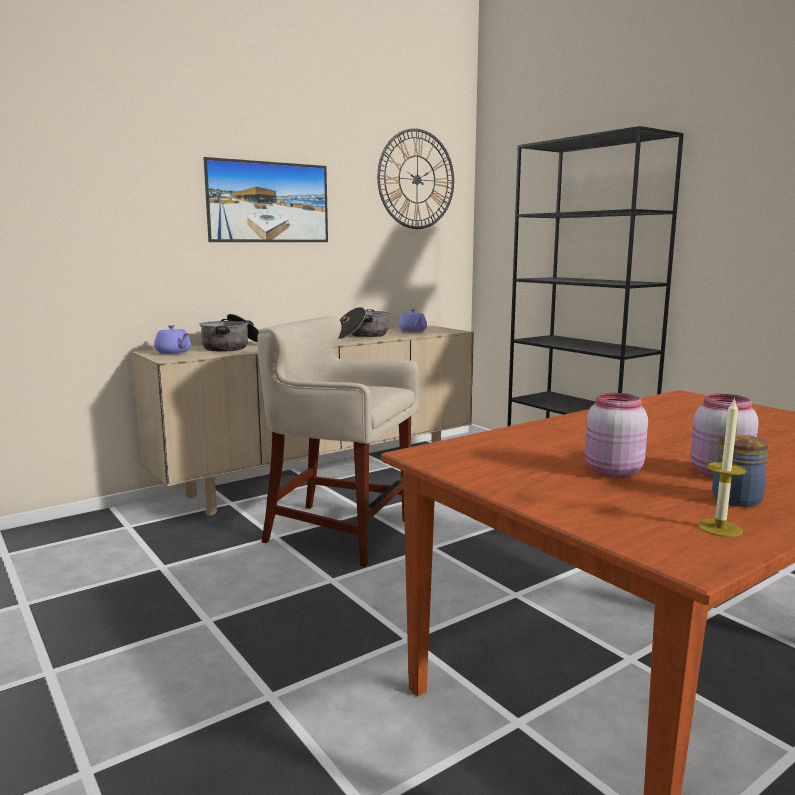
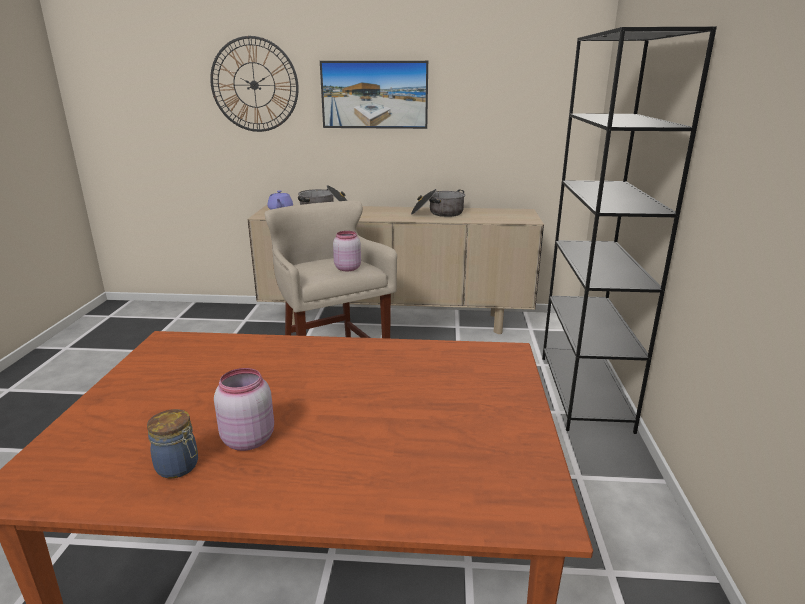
camera: 40 degrees right, 10 degrees up
wall clock [377,128,454,229] -> wall clock moved to [210,36,299,132]
purple teapot [399,309,427,332] -> none
pink jar [585,393,648,478] -> pink jar moved to [333,231,361,271]
candle [698,397,747,537] -> none

